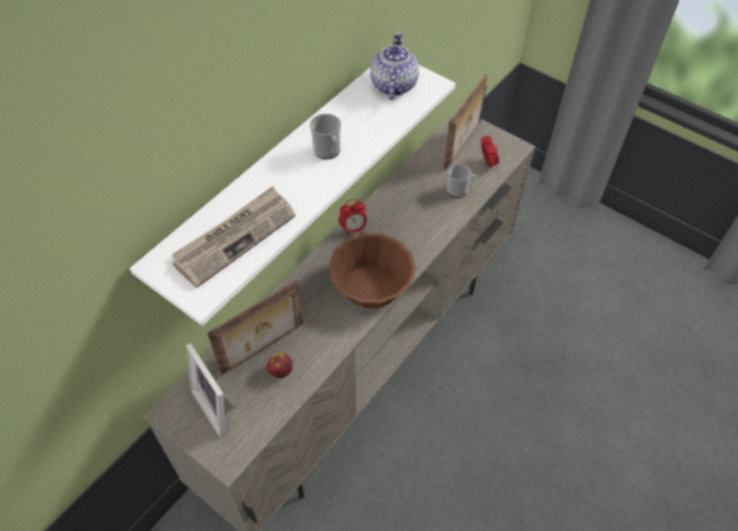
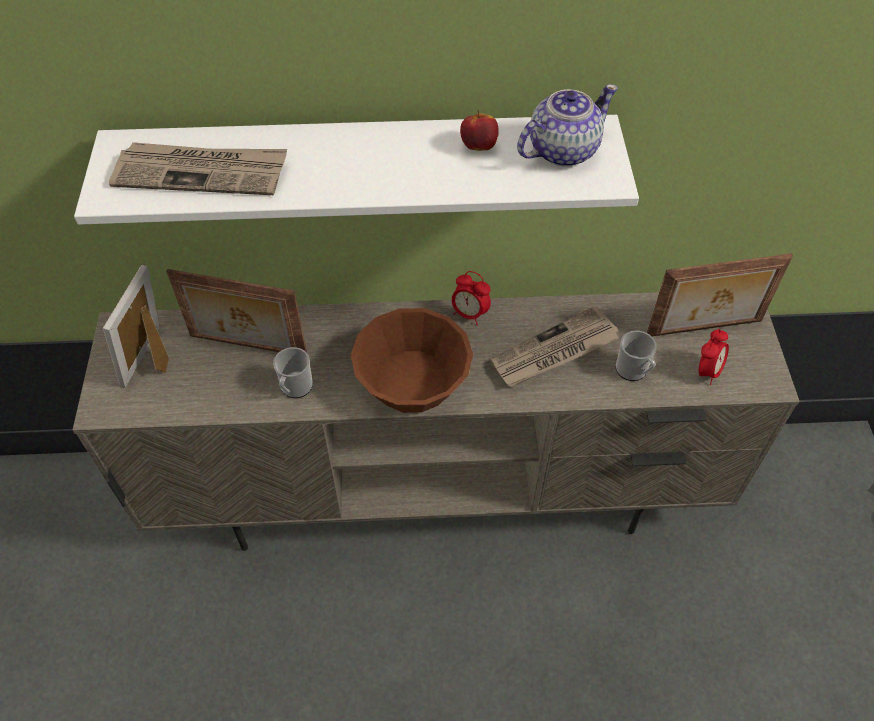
camera: 50 degrees right, 0 degrees up
apple [267,353,293,378] -> apple moved to [460,110,499,151]
mug [310,114,341,159] -> mug moved to [273,347,313,398]
none -> newspaper [490,306,619,387]

